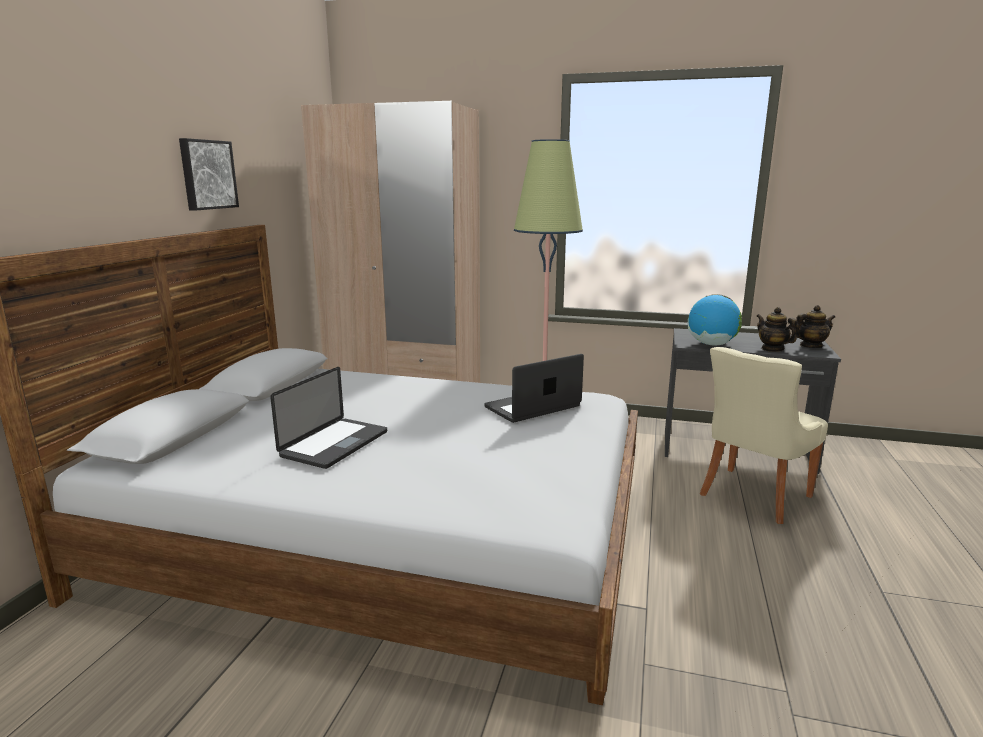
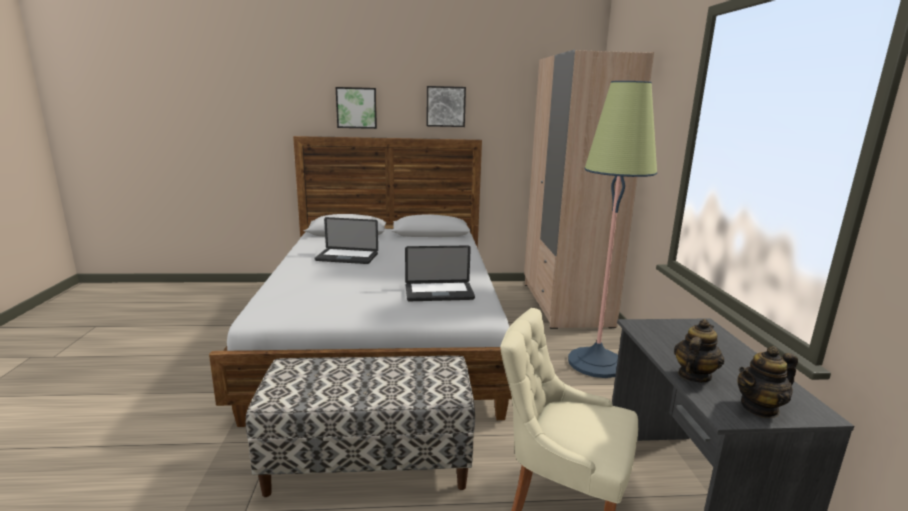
camera: 70 degrees right, 0 degrees up
laptop [484,354,584,423] -> laptop turned 135 degrees clockwise [405,246,475,301]
globe [688,294,742,346] -> none
teapot [796,305,835,348] -> teapot turned 105 degrees clockwise [737,346,798,418]
none -> bench [246,356,475,497]
none -> picture [336,87,377,129]

